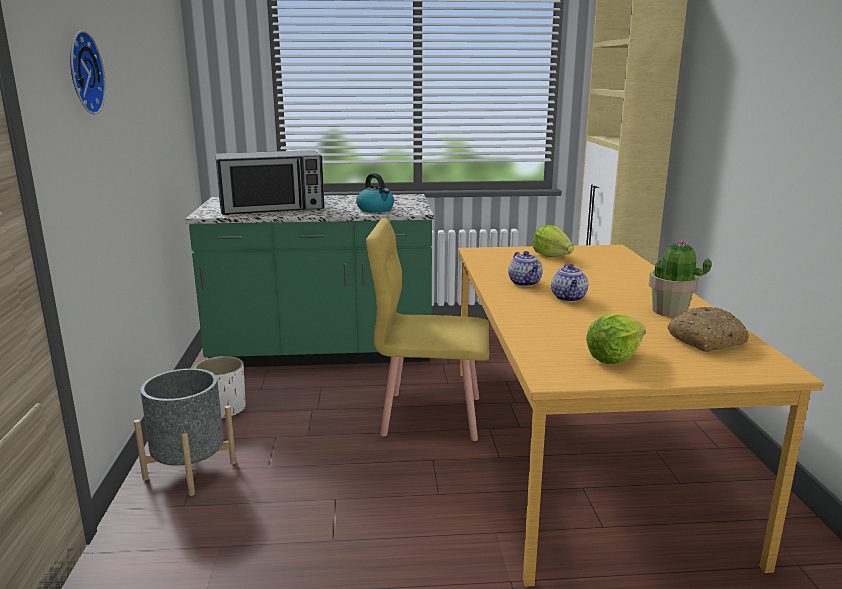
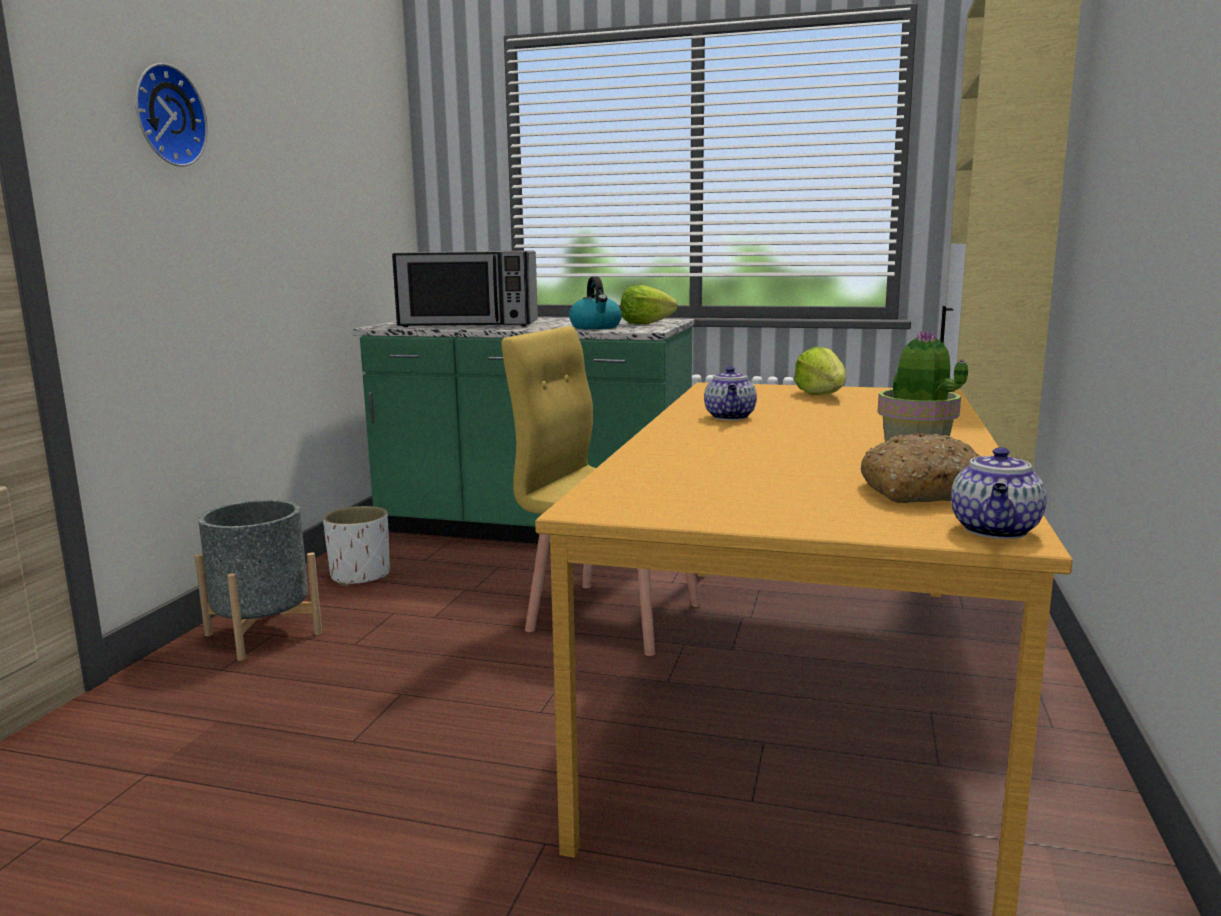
camera: 20 degrees right, 5 degrees down
teapot [551,264,588,302] -> teapot moved to [951,447,1047,539]
lettuce [586,314,646,364] -> lettuce moved to [621,285,678,324]

